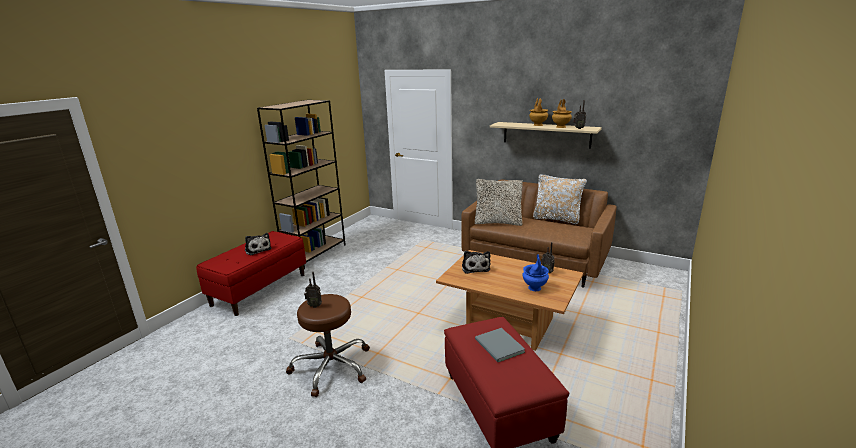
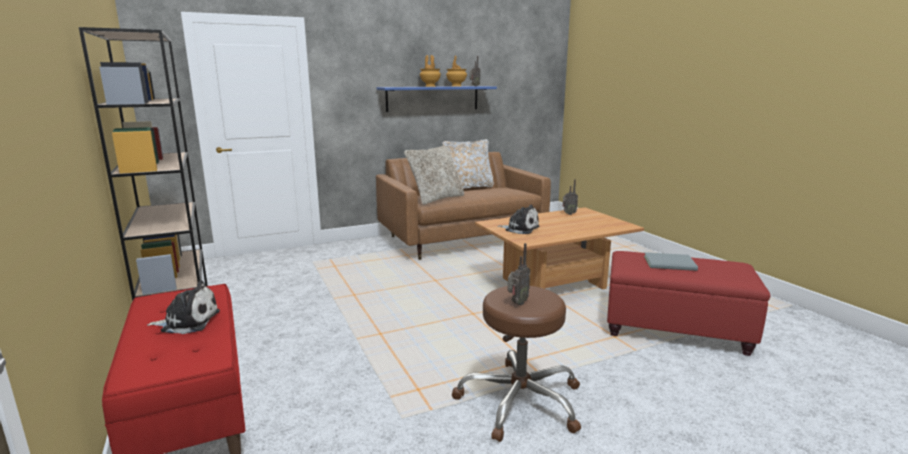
camera: 55 degrees left, 5 degrees down
beige shelf [490,122,602,148] -> blue shelf [376,86,497,112]
blue vase [522,254,549,291] -> none

